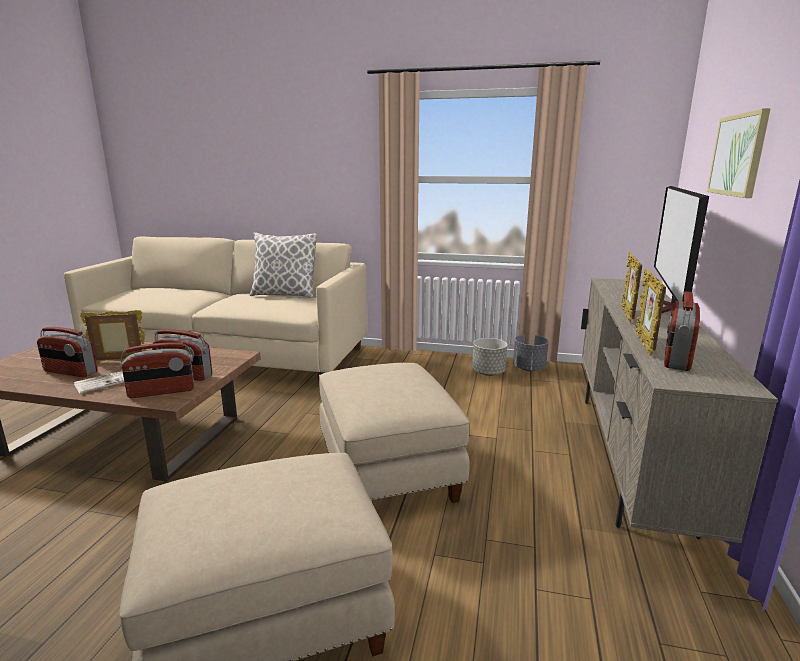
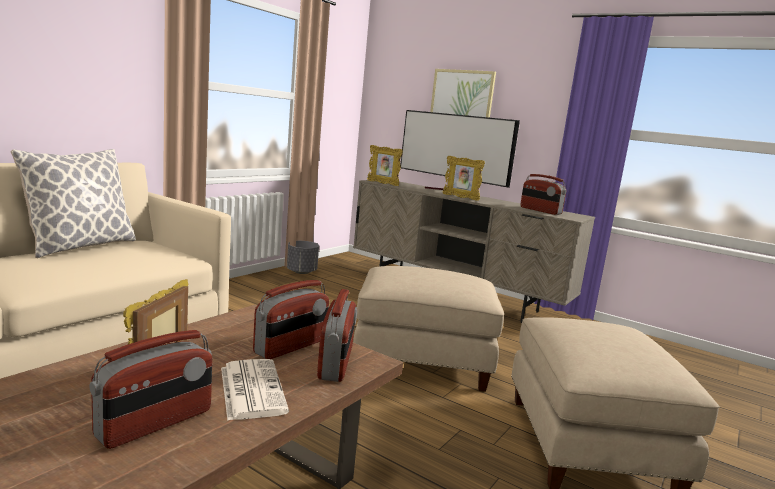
camera: 70 degrees left, 5 degrees down
grey planter [472,338,507,376] -> none
picture frame [636,269,666,356] -> picture frame moved to [367,145,403,186]

